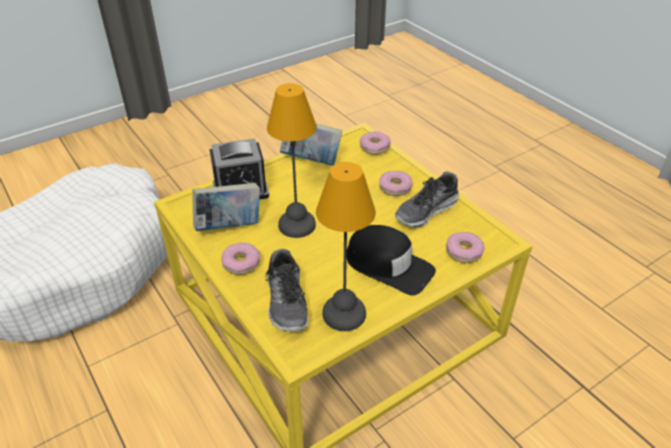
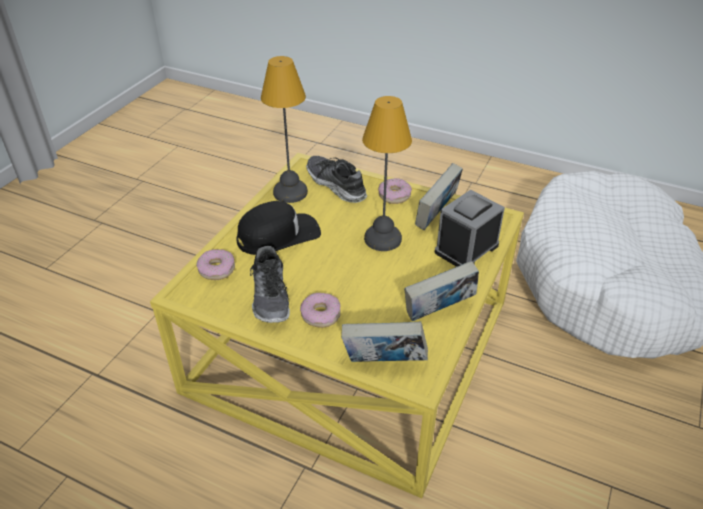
camera: 150 degrees right, 0 degrees up
black cap [347,225,436,296] -> black cap turned 150 degrees clockwise [236,201,321,255]
donut [360,131,391,155] -> book [341,321,428,362]
shoe [395,171,459,228] -> shoe turned 150 degrees clockwise [250,246,290,323]

